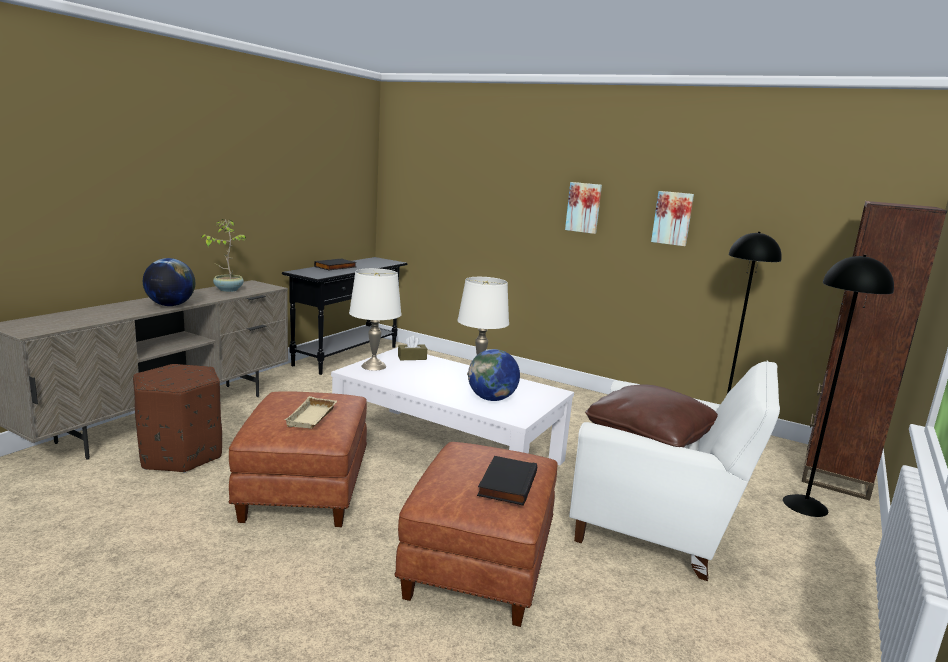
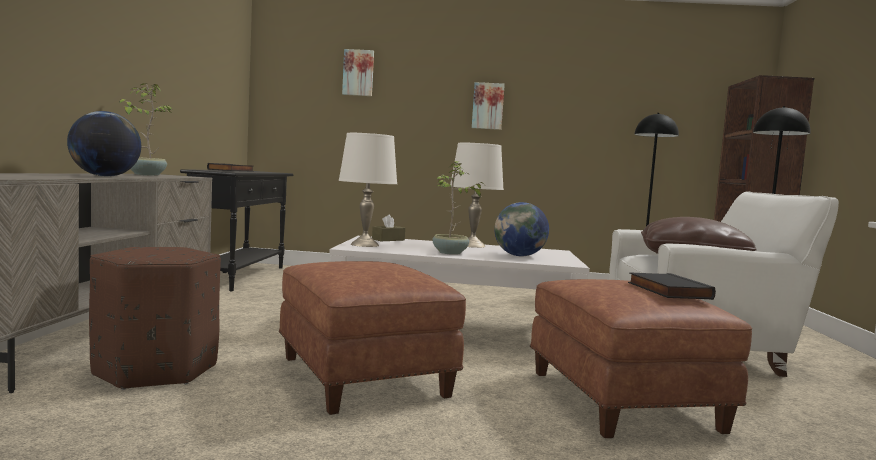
camera: 25 degrees left, 10 degrees down
beige tray [284,396,337,429] -> none
picture [651,191,694,246] -> picture moved to [342,49,374,96]
none -> potted plant [432,161,484,255]

